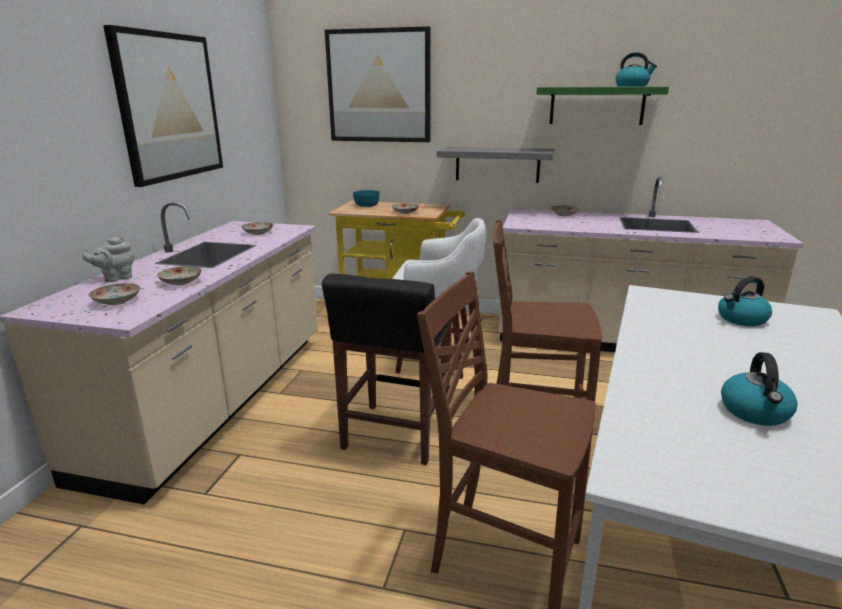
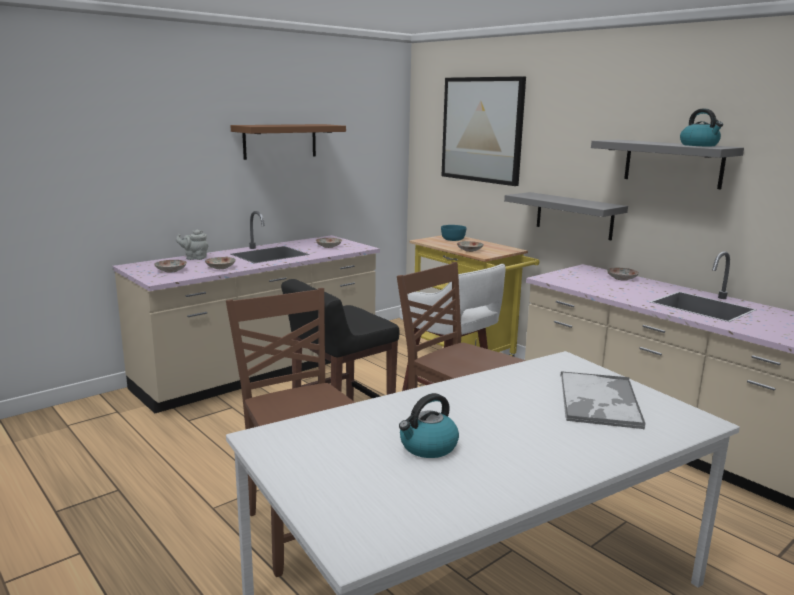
camera: 35 degrees right, 5 degrees down
picture [103,25,223,187] -> brown shelf [231,124,346,160]
green shelf [536,87,669,125] -> grey shelf [591,140,744,189]
kettle [718,276,772,326] -> tray [561,371,646,429]

